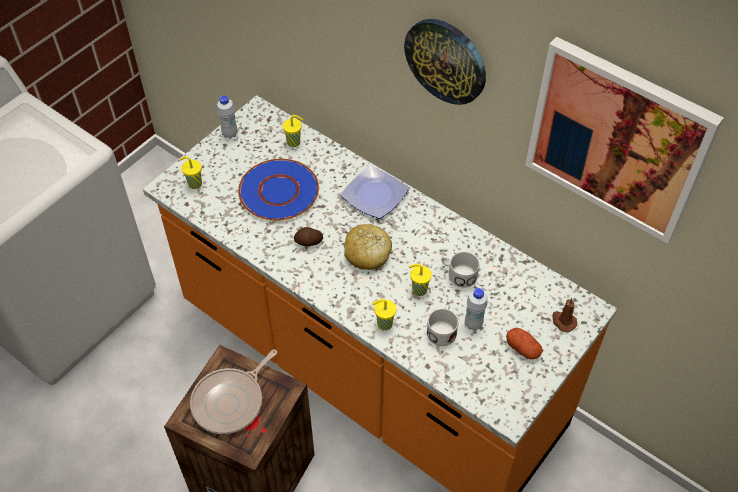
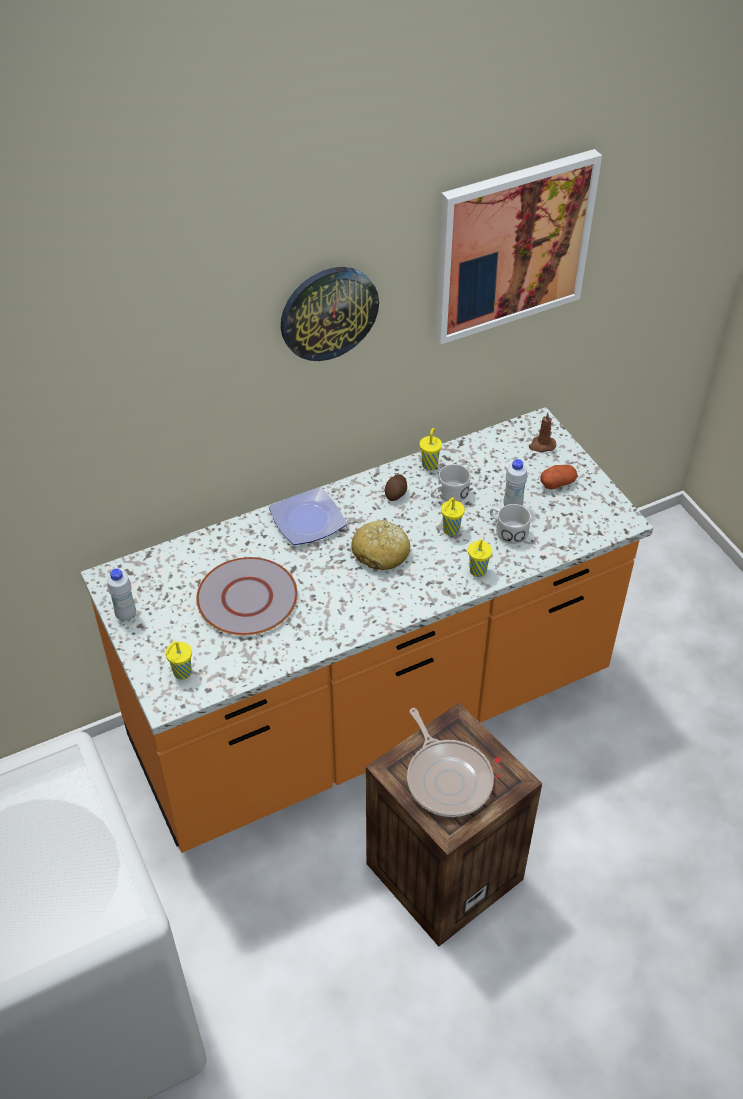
camera: 65 degrees left, 5 degrees down
blue plate [238,159,319,221] -> grey plate [196,557,298,635]
yellow cup [283,115,303,147] -> yellow cup moved to [420,428,442,470]
potato [294,227,323,246] -> potato moved to [385,474,407,501]

